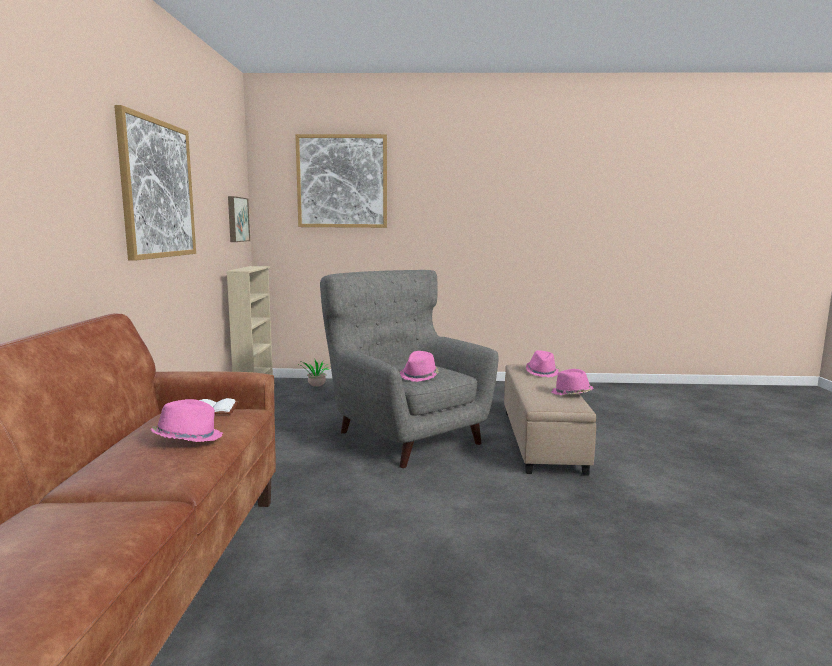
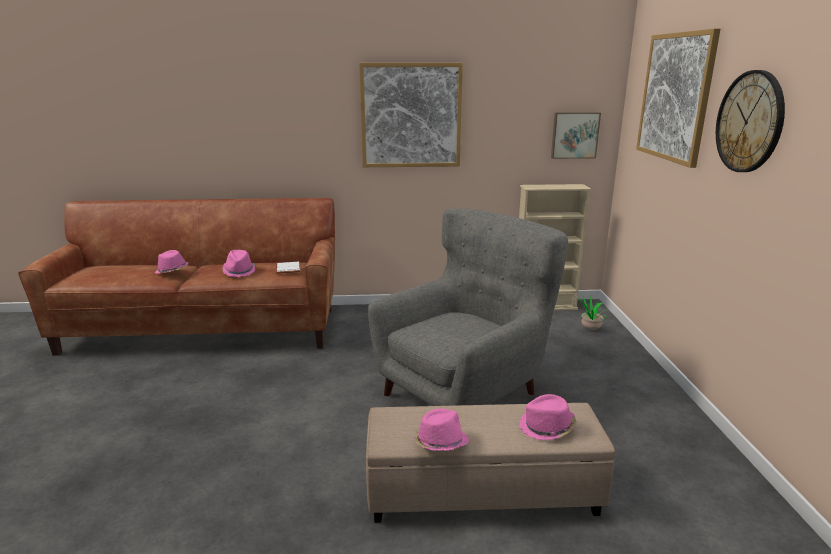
camera: 85 degrees right, 10 degrees up
pink hat [400,351,439,382] -> pink hat moved to [155,250,189,274]
none -> wall clock [716,70,785,172]

